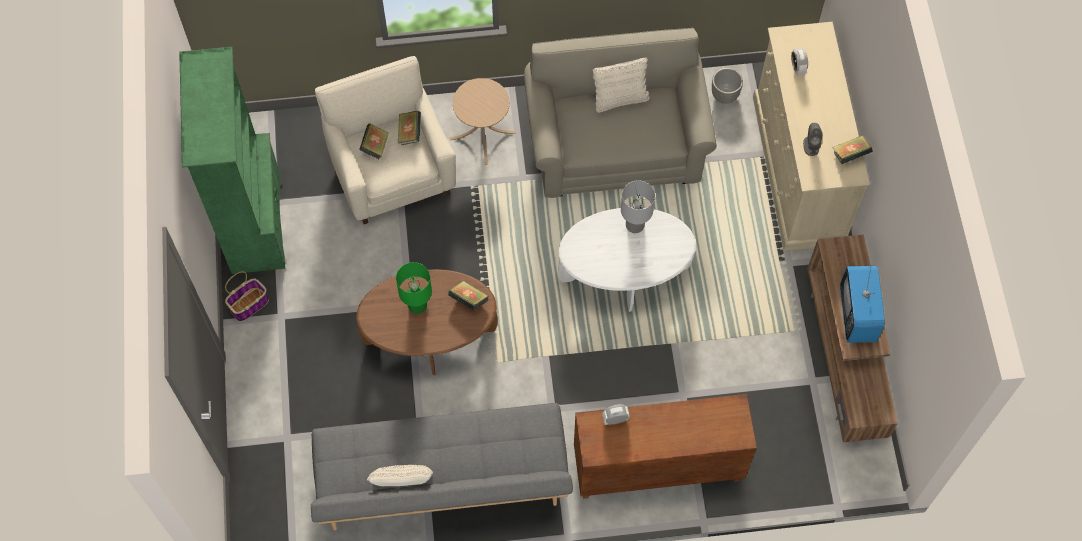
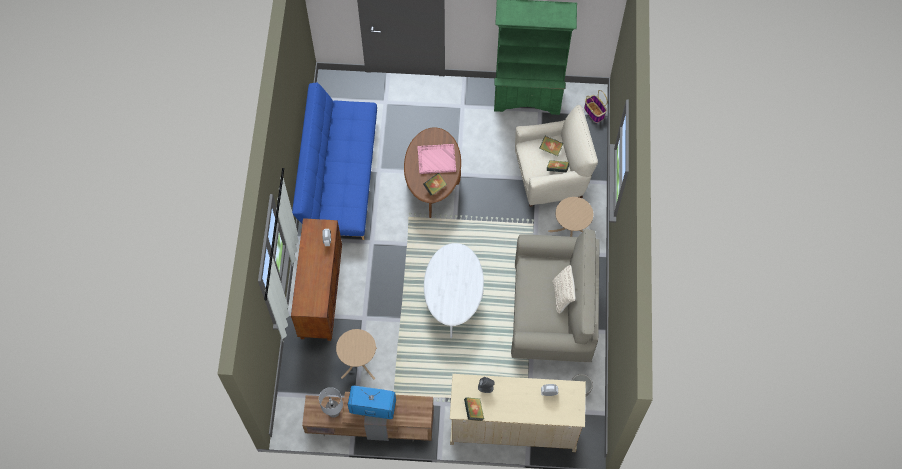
camera: 100 degrees right, 0 degrees up
basket [225,271,269,322] -> basket moved to [584,90,607,123]
grey sofa [311,403,573,530] -> blue sofa [292,83,377,240]
beige pillow [367,465,433,486] -> none
green table lamp [396,262,432,314] -> pink tray [417,144,456,174]
grey table lamp [621,180,655,233] -> grey table lamp moved to [319,387,343,418]
none -> beige side table [336,329,377,379]

